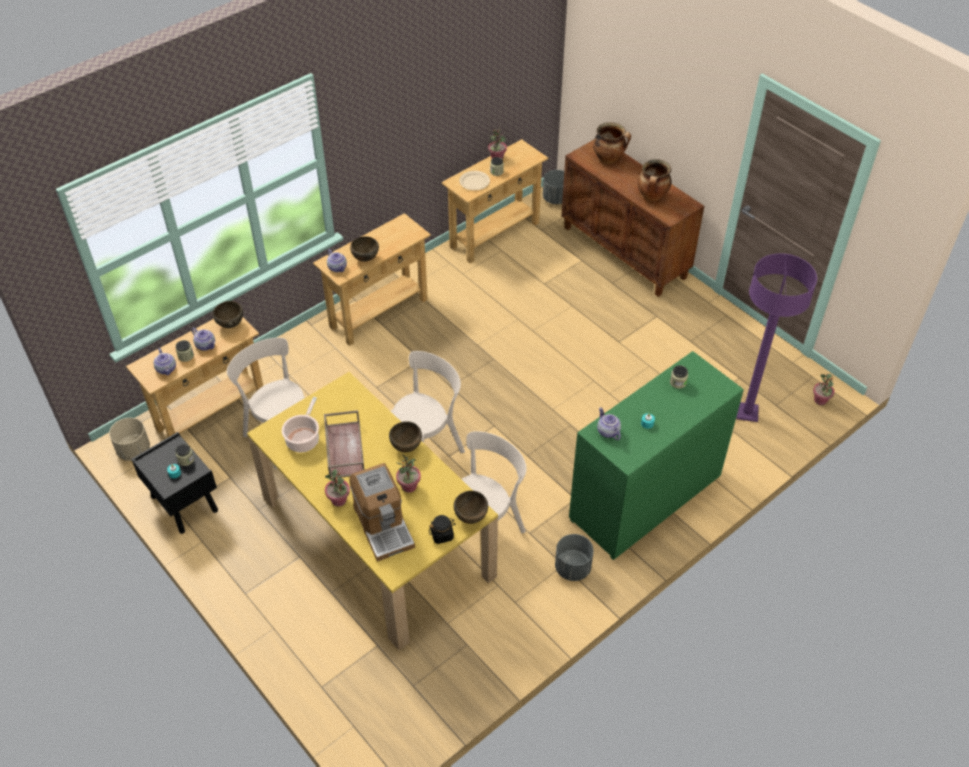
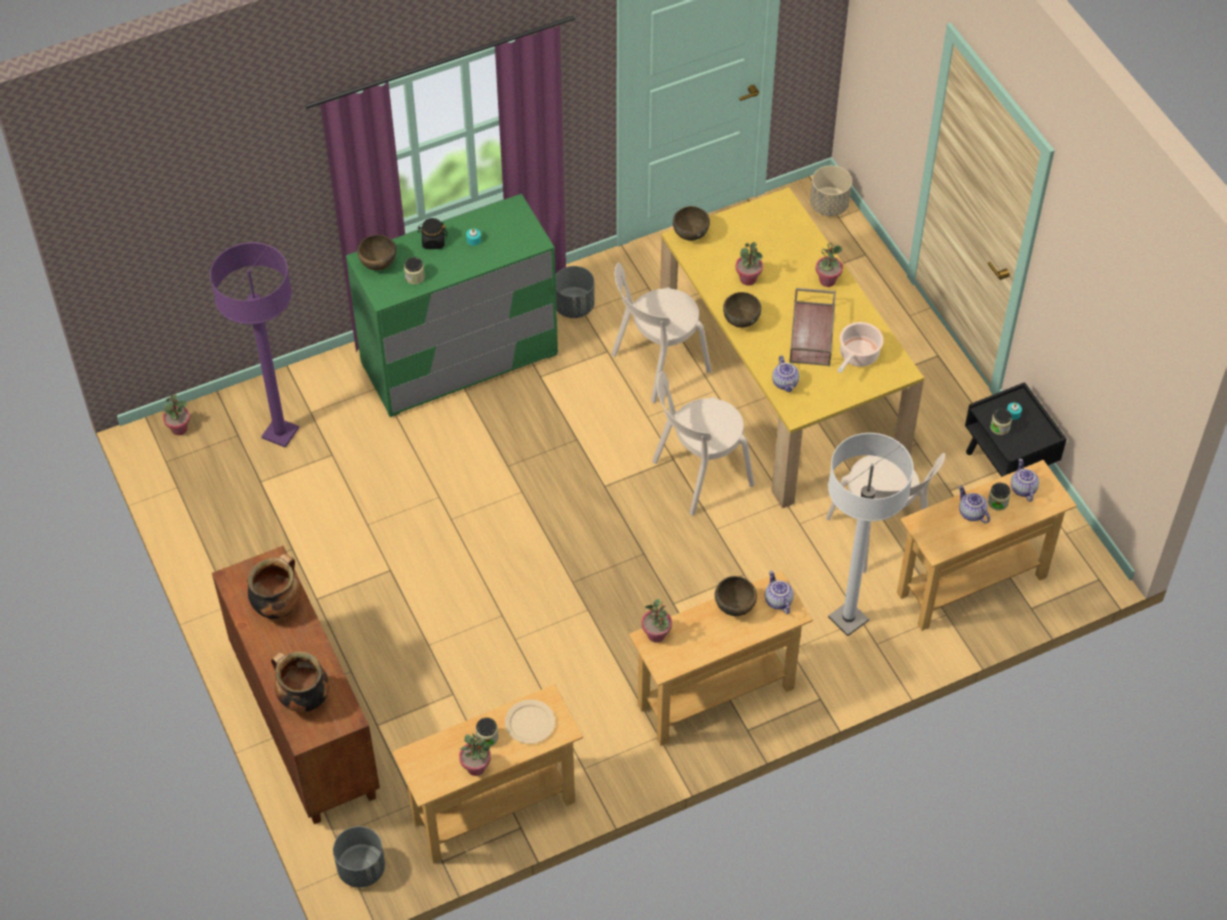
camera: 165 degrees left, 5 degrees up
beige planter [109,418,150,461] -> beige planter moved to [810,166,852,216]
brown bowl [213,301,243,328] -> brown bowl moved to [357,235,396,270]
coffee machine [349,463,415,562] -> none
black jar [429,515,455,544] -> black jar moved to [418,218,447,249]
teapot [597,407,621,440] -> teapot moved to [772,355,799,392]
none -> potted plant [641,599,672,643]
none -> white floor lamp [828,433,914,636]

